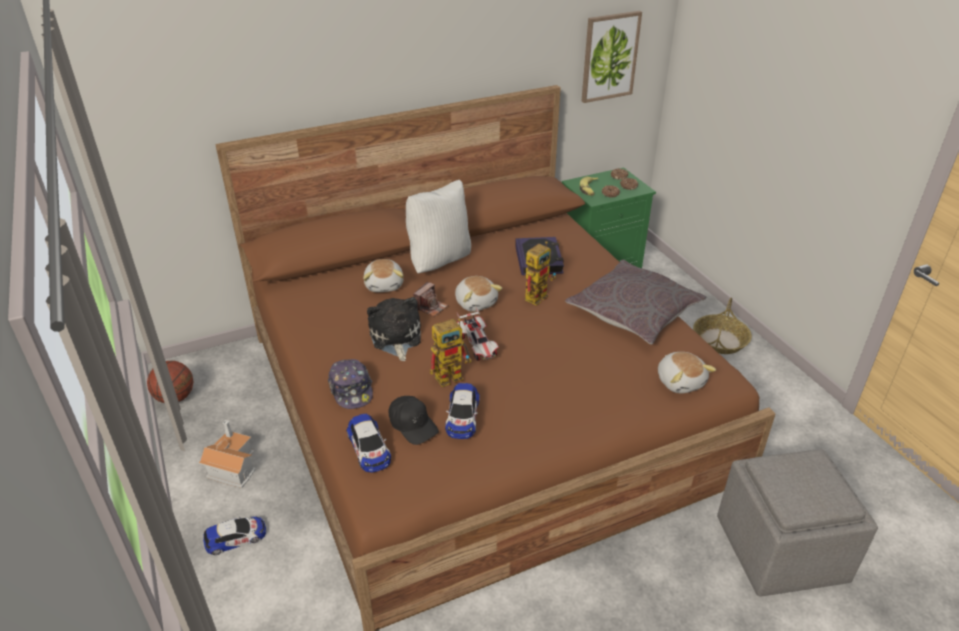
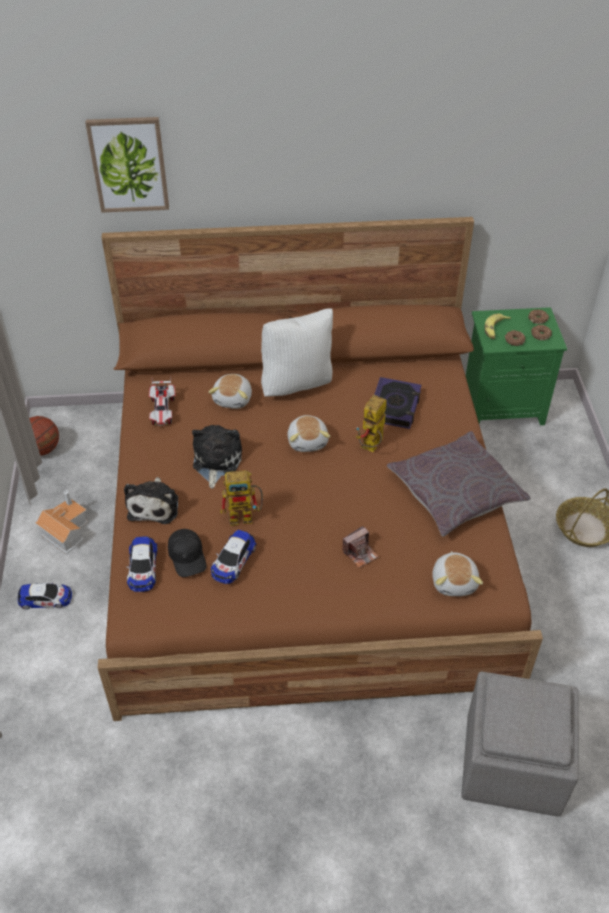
camera: 20 degrees right, 10 degrees up
cap [328,359,373,409] -> plush toy [124,477,178,524]
camera [413,282,448,316] -> camera moved to [342,526,379,568]
toy car [457,308,499,361] -> toy car moved to [149,376,176,426]
toy robot [525,241,556,306] -> toy robot turned 150 degrees clockwise [356,395,387,452]
picture [582,11,642,103] -> picture moved to [85,117,169,213]

